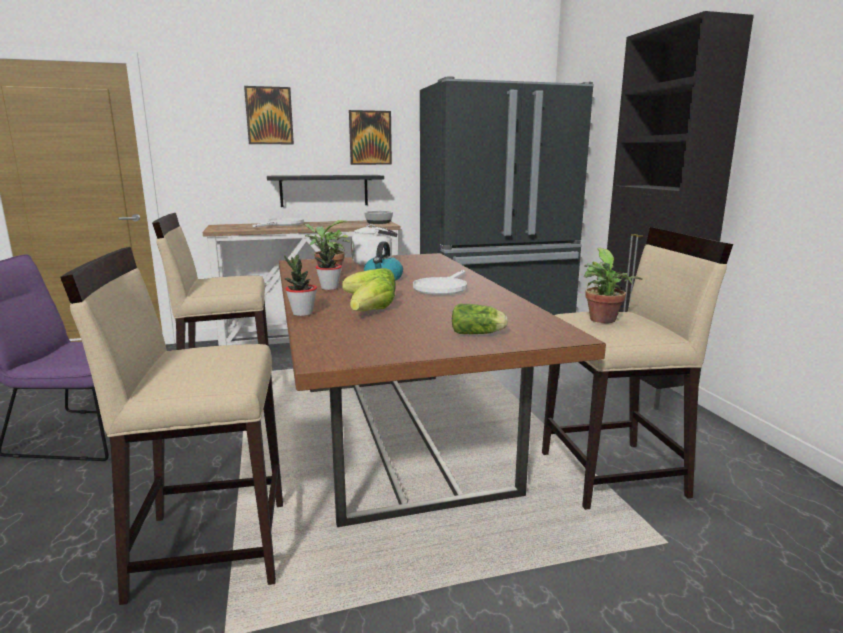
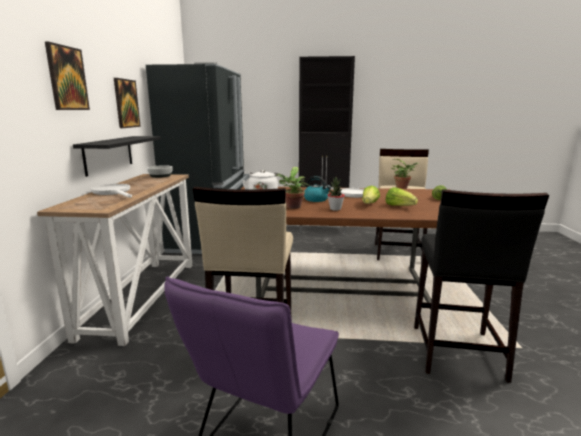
camera: 70 degrees left, 0 degrees up
beige stool [60,247,283,605] -> black stool [414,189,549,383]
potted plant [284,255,317,316] -> none

